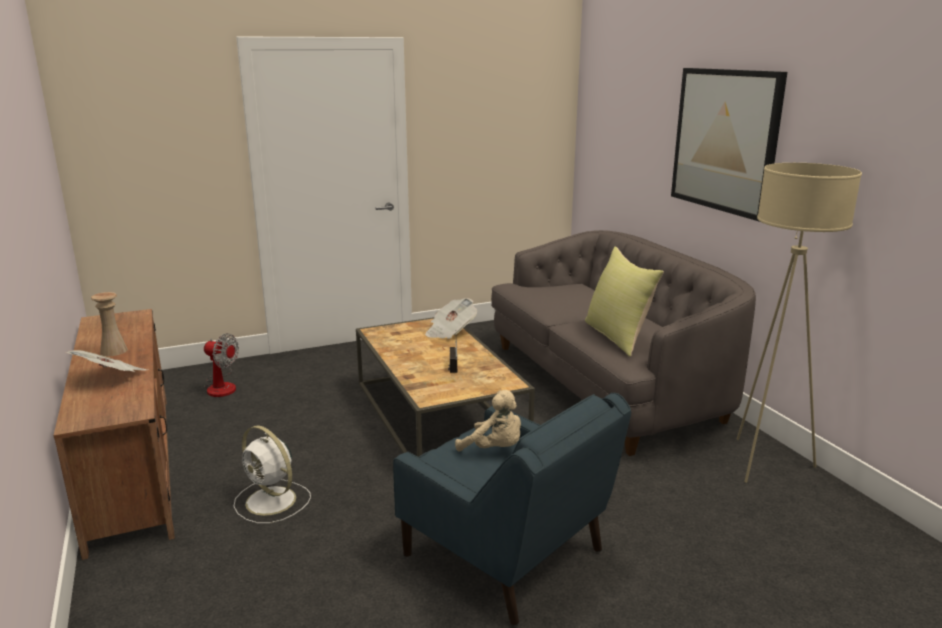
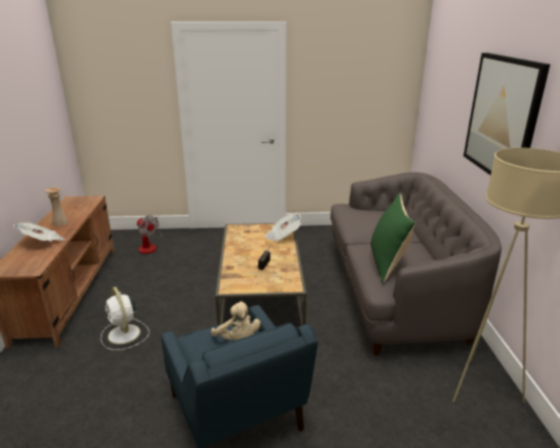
camera: 20 degrees right, 5 degrees up
yellow pillow [585,247,664,357] -> green pillow [371,193,416,283]

